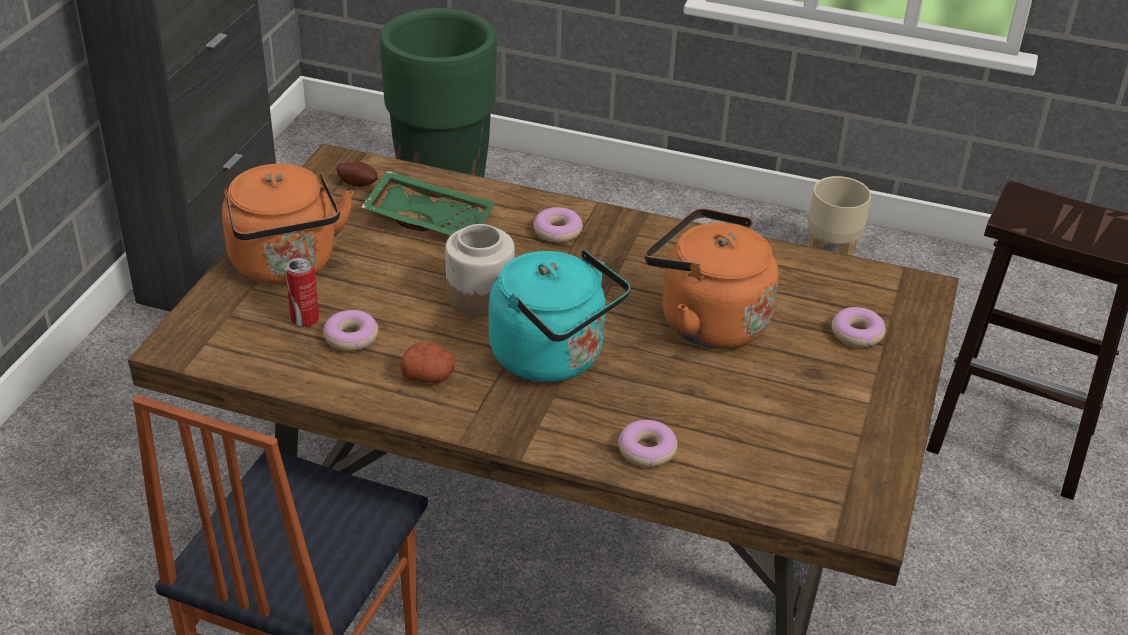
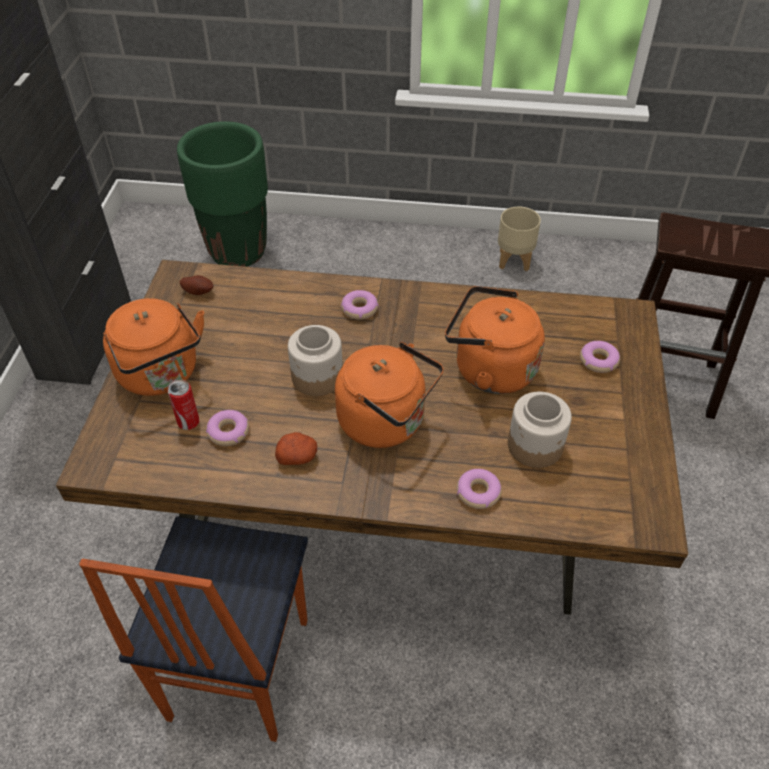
camera: 10 degrees left, 10 degrees up
green tray [362,170,495,235] -> none
turquoise kettle [489,250,630,382] -> orange kettle [335,342,444,448]
none -> jar [508,392,572,468]

